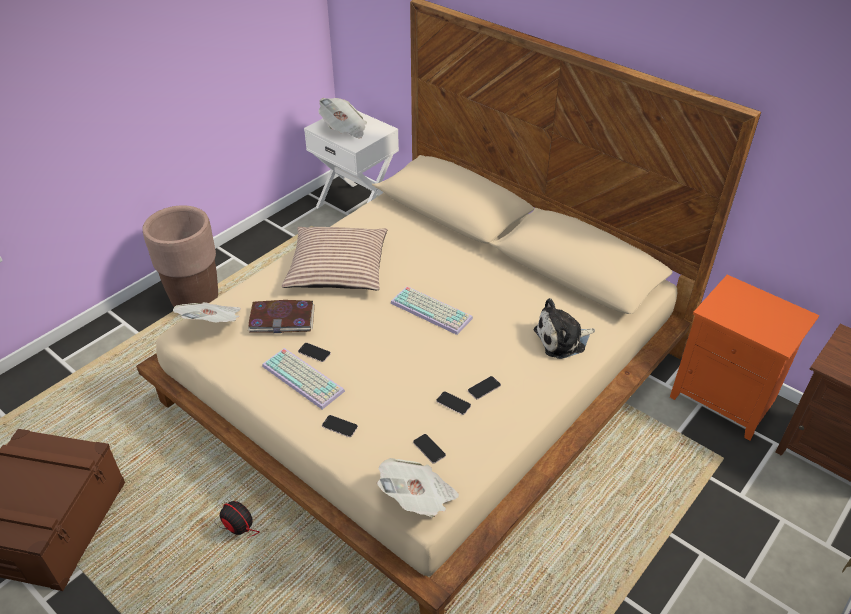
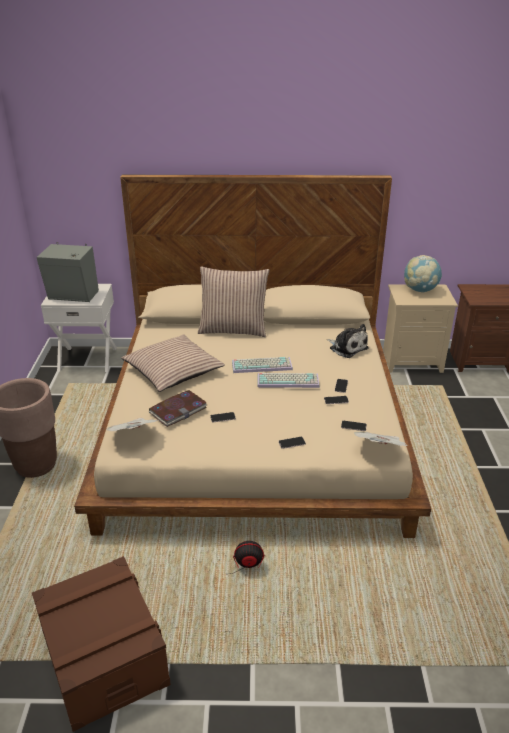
camera: 40 degrees left, 10 degrees down
keyboard [262,348,345,410] -> keyboard moved to [257,373,320,388]
newspaper [318,98,367,138] -> grey speaker [37,242,99,302]
plush toy [534,298,595,359] -> plush toy turned 75 degrees counterclockwise [327,324,369,358]
orange nightstand [670,275,819,441] -> beige nightstand [383,284,458,373]
none -> pillow [198,266,269,337]
none -> globe [404,255,442,293]

